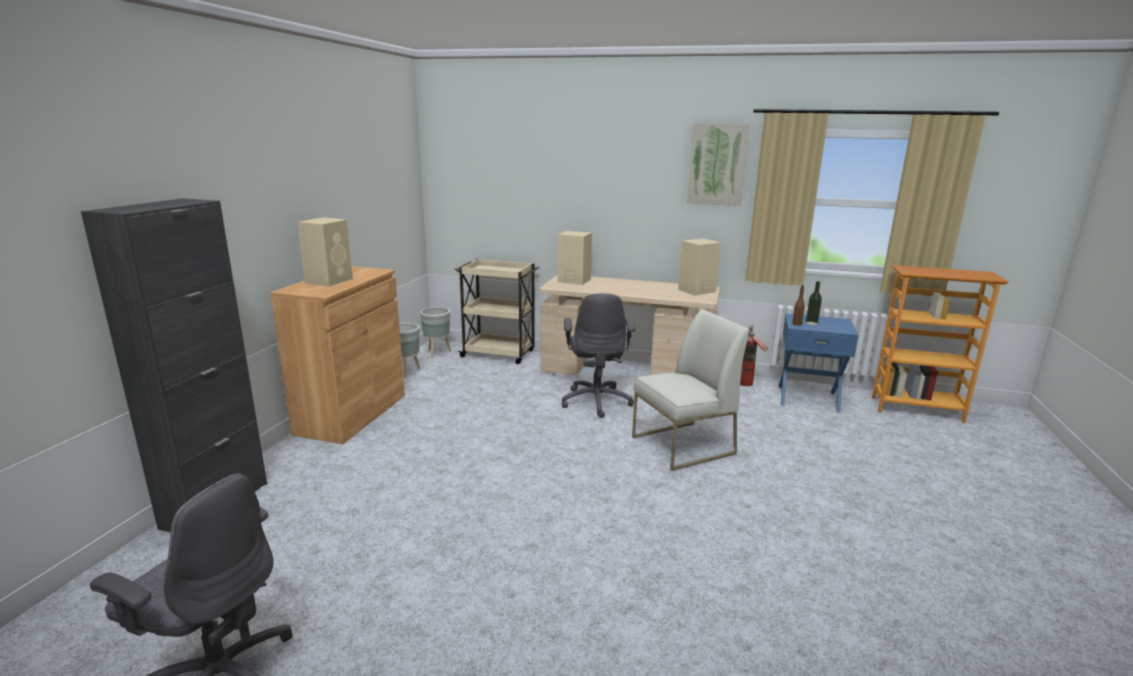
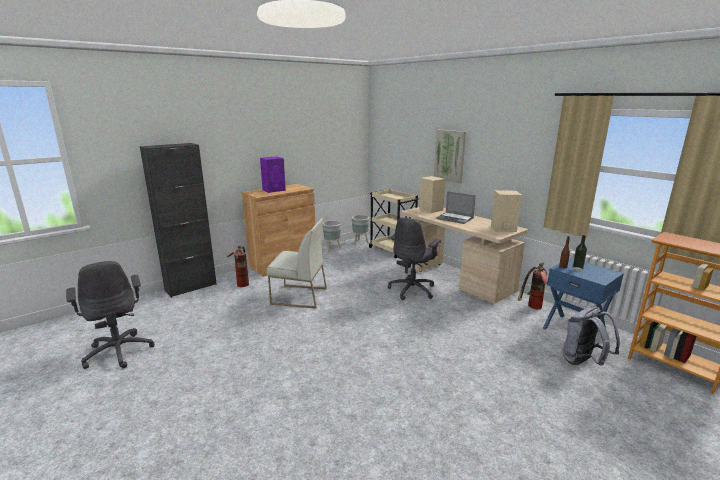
camera: 35 degrees right, 0 degrees up
beige speaker [297,217,353,287] -> purple speaker [260,156,286,193]
white chair [632,309,750,471] -> white chair moved to [267,218,327,308]
picture [687,123,749,206] -> picture moved to [434,130,466,183]
none -> fire extinguisher [227,245,249,287]
none -> laptop [437,191,476,224]
none -> grey backpack [563,306,620,366]

